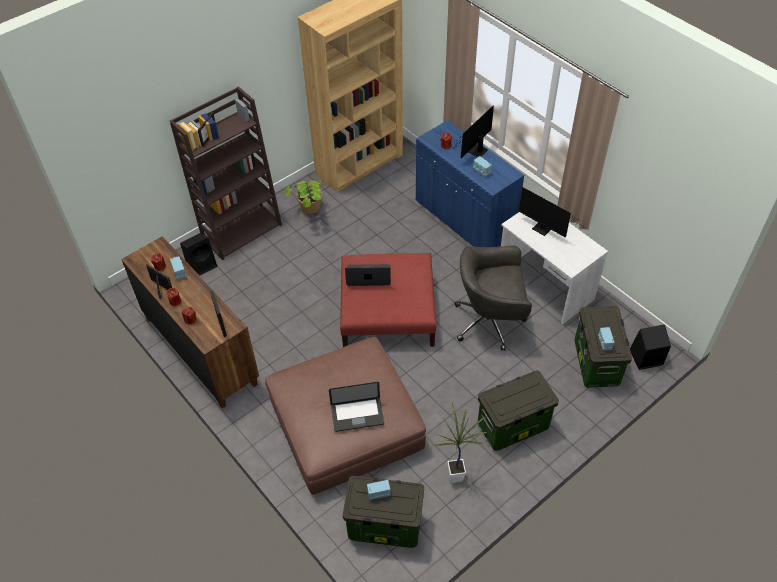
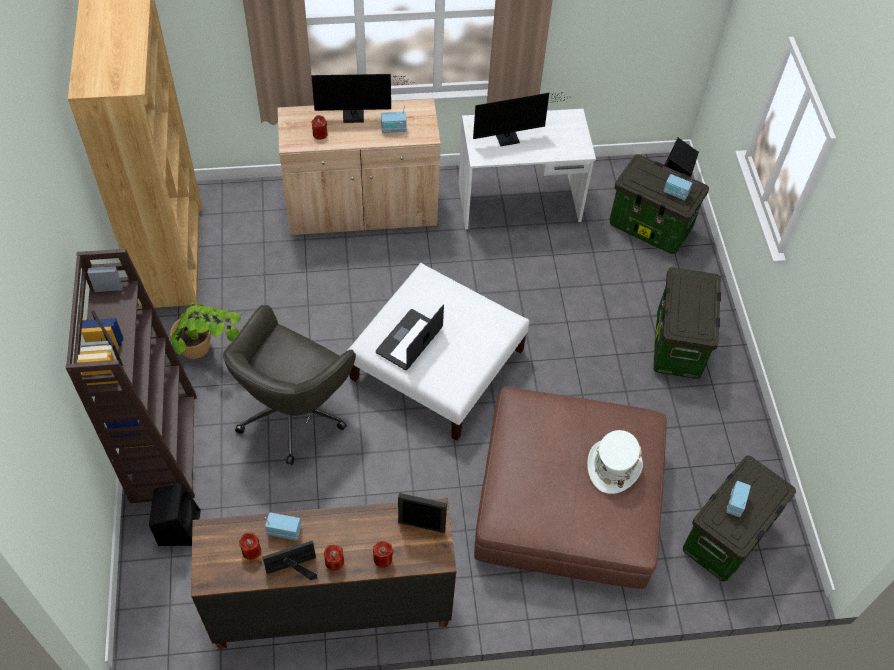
camera: 60 degrees left, 5 degrees up
laptop [329,382,384,432] -> white hat [587,430,643,494]
red ottoman [340,253,436,347] -> white ottoman [347,263,529,441]
blue cabinet [416,120,524,247] -> beige cabinet [278,99,441,235]
potted plant [427,402,490,483] -> none
grey office chair [455,245,532,351] -> grey office chair moved to [223,305,356,465]
monitor [457,105,494,158] -> monitor turned 75 degrees counterclockwise [311,74,417,123]

